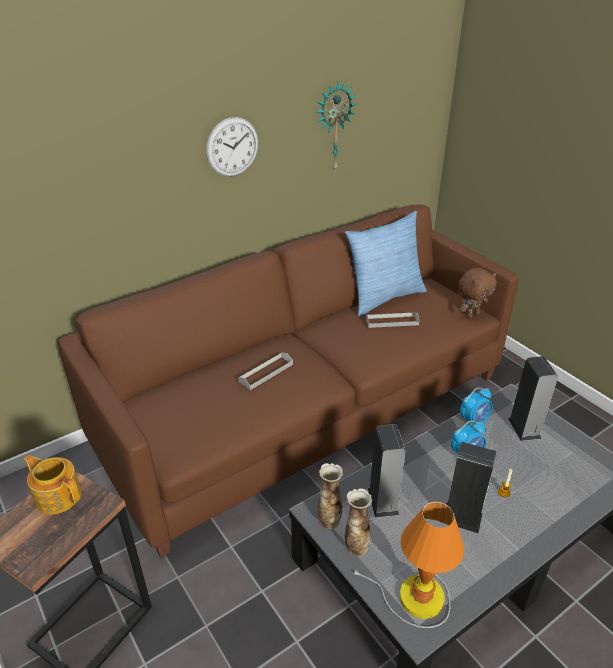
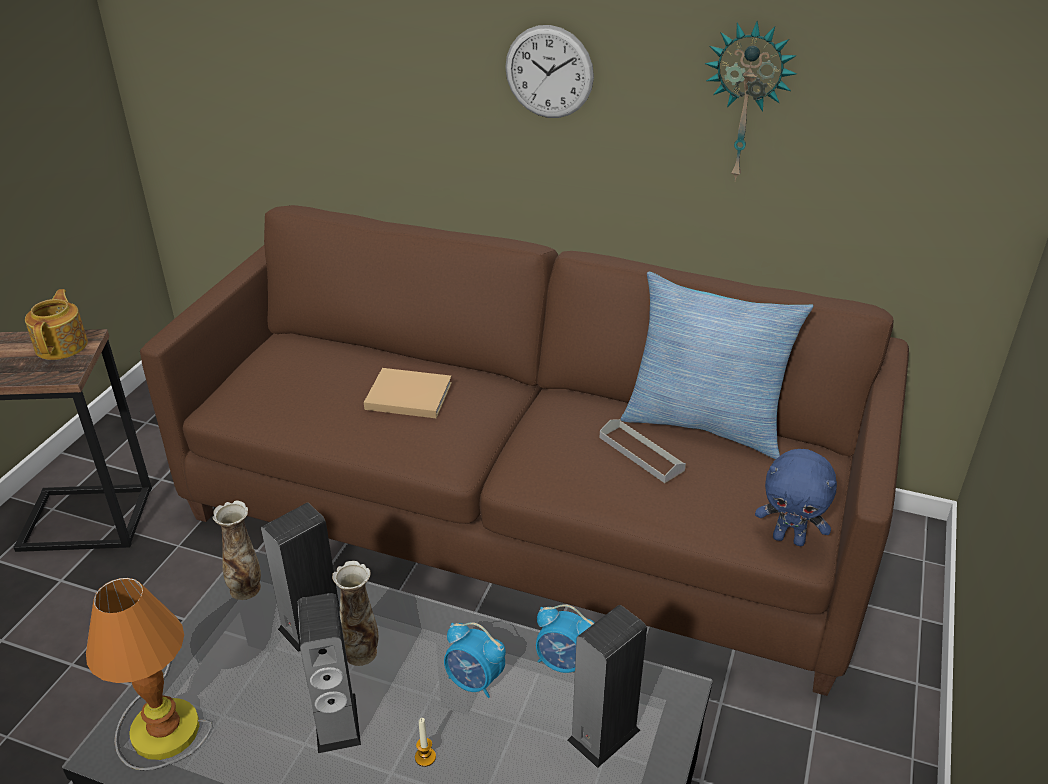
camera: 55 degrees right, 0 degrees up
grey tray [238,352,293,390] -> beige book [364,368,452,418]
vase [345,488,372,556] -> vase moved to [332,561,378,666]
brown plush toy [459,268,497,319] -> blue plush toy [755,449,837,546]

